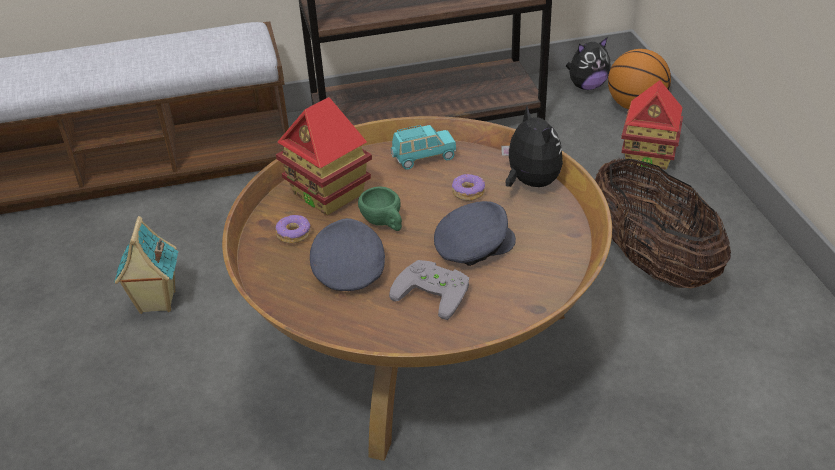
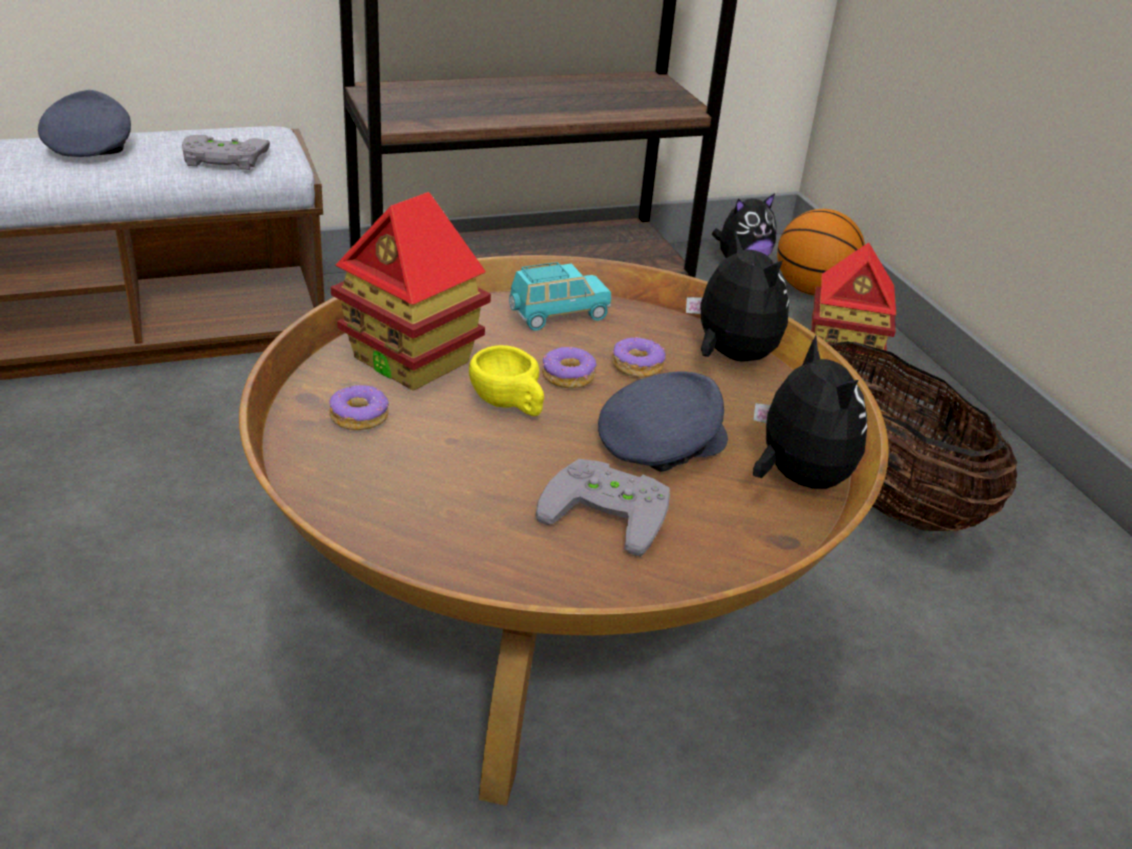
camera: 10 degrees left, 5 degrees down
toy house [114,216,178,314] -> none
grey cap [310,218,385,291] -> grey cap moved to [38,90,131,157]
green cup [358,187,402,231] -> yellow cup [469,345,544,416]
none -> grey game controller [182,135,270,170]
none -> donut [542,347,597,388]
none -> plush toy [753,336,867,489]

